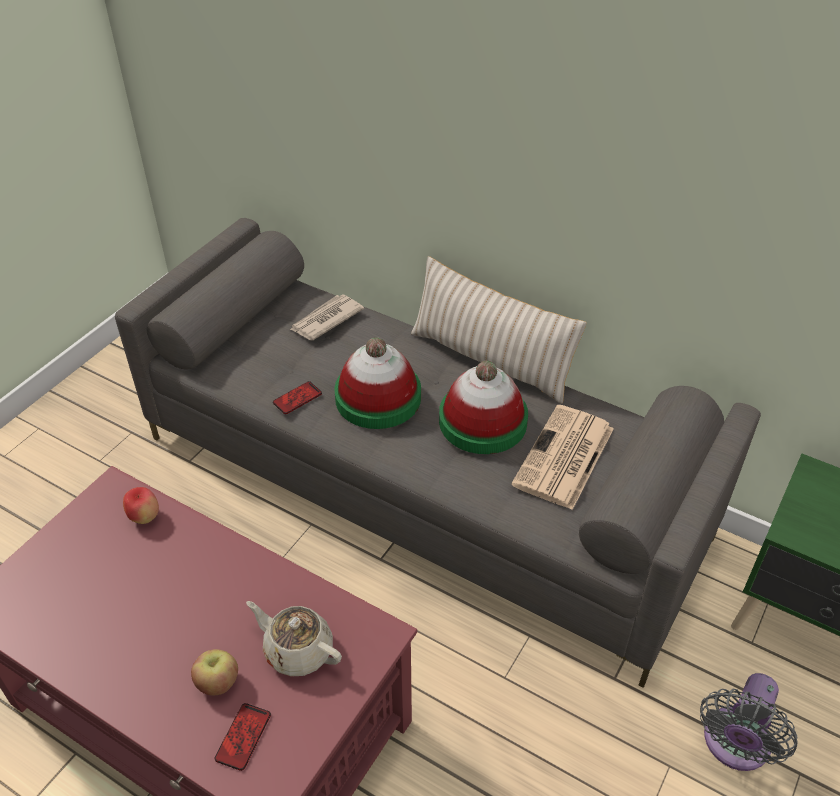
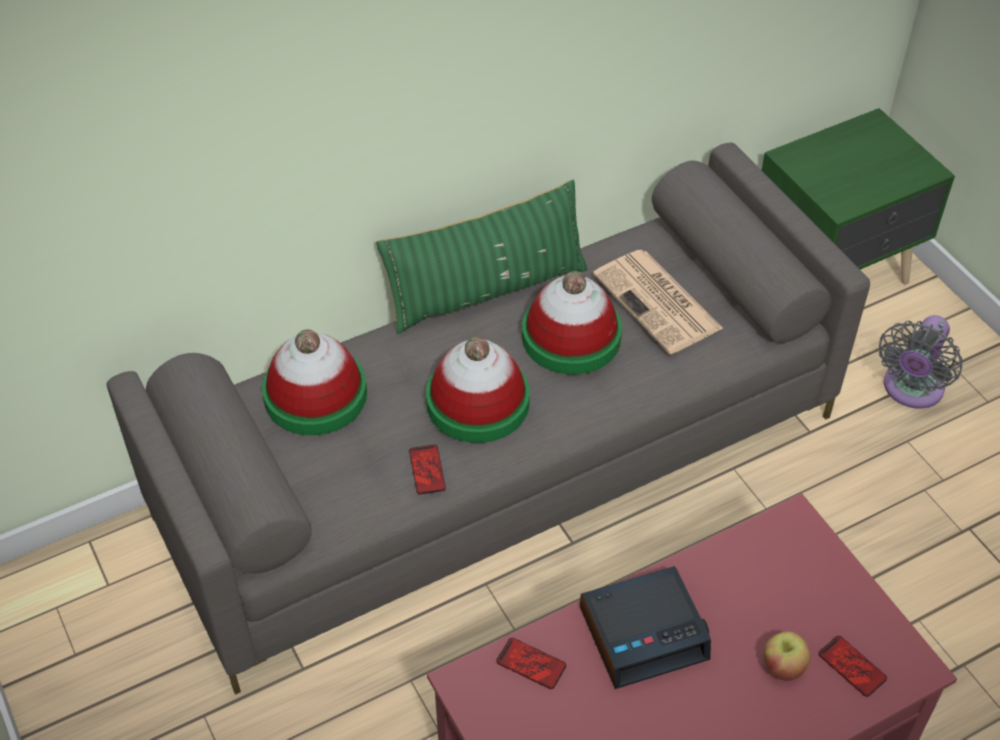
camera: 60 degrees left, 5 degrees up
apple [123,487,159,524] -> phone [497,638,566,689]
beige teapot [246,601,342,677] -> none
newspaper [290,294,364,340] -> hat [262,329,367,435]
beige pillow [411,256,587,404] -> green pillow [376,180,587,334]
grey fan [700,673,797,771] -> grey fan turned 60 degrees clockwise [879,315,963,409]
none -> alarm clock [580,566,711,689]

